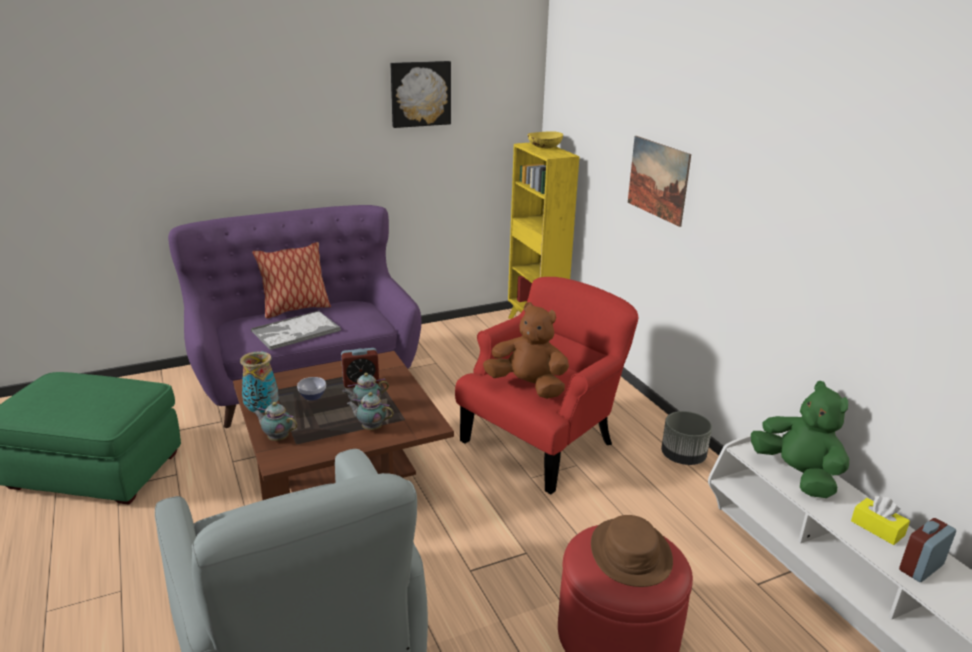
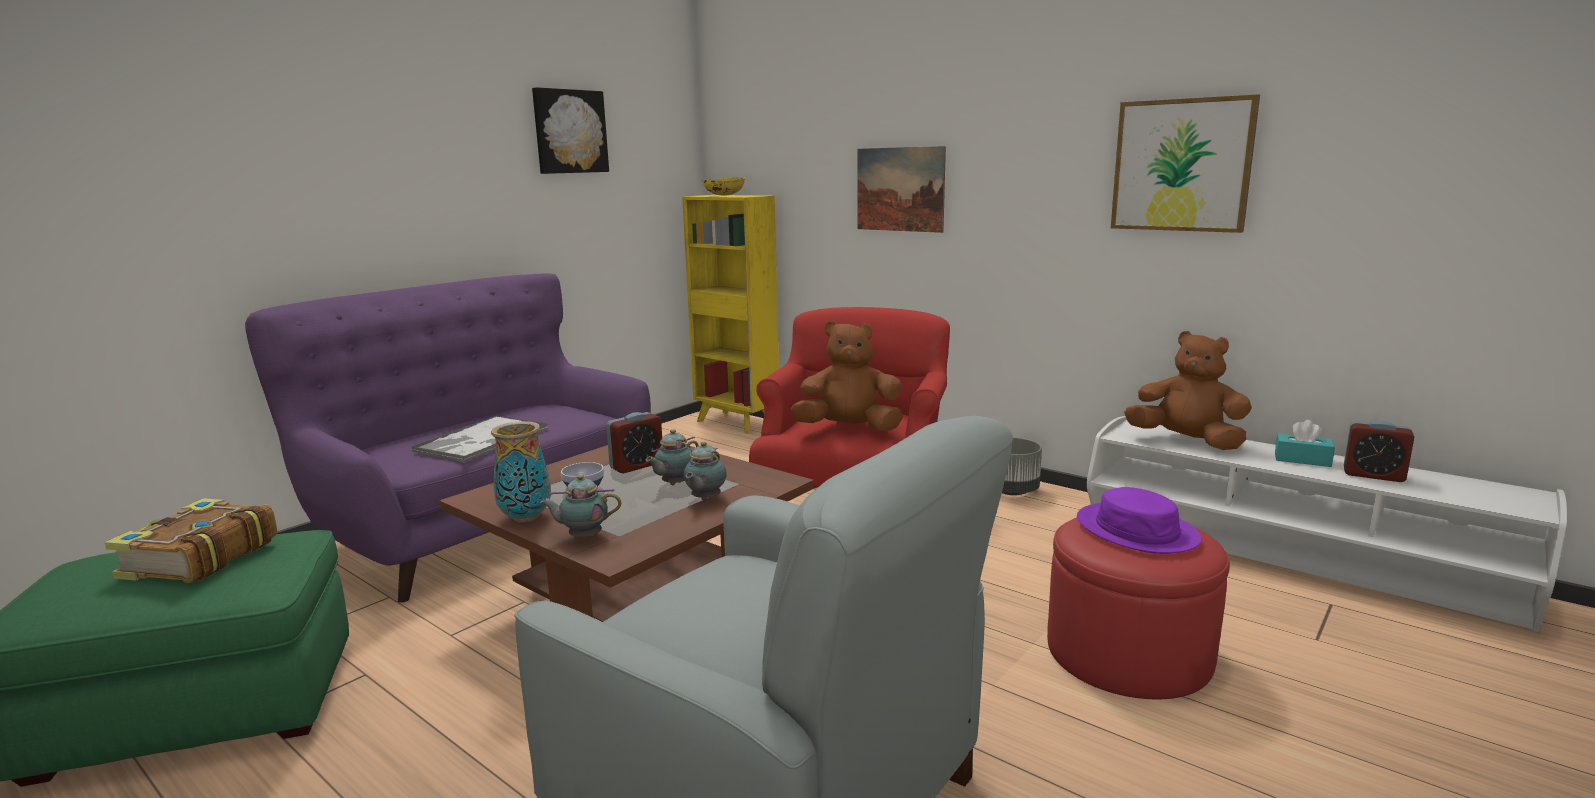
camera: 25 degrees left, 10 degrees down
pillow [252,242,331,319] -> none
teapot [347,392,394,430] -> teapot turned 60 degrees counterclockwise [684,441,727,501]
brown hat [591,515,673,587] -> purple hat [1077,487,1202,554]
green plush toy [751,381,849,498] -> brown plush toy [1124,331,1252,450]
yellow tissue box [851,496,910,545] -> turquoise tissue box [1275,420,1335,467]
alarm clock [899,518,956,582] -> alarm clock turned 90 degrees counterclockwise [1344,421,1414,482]
none -> book [104,498,277,583]
none -> picture [1111,94,1260,233]

